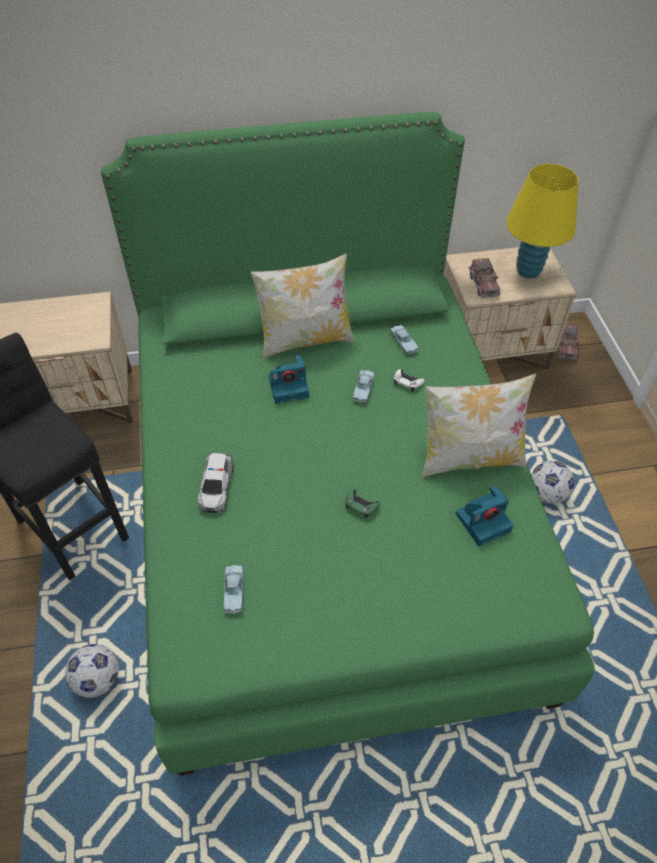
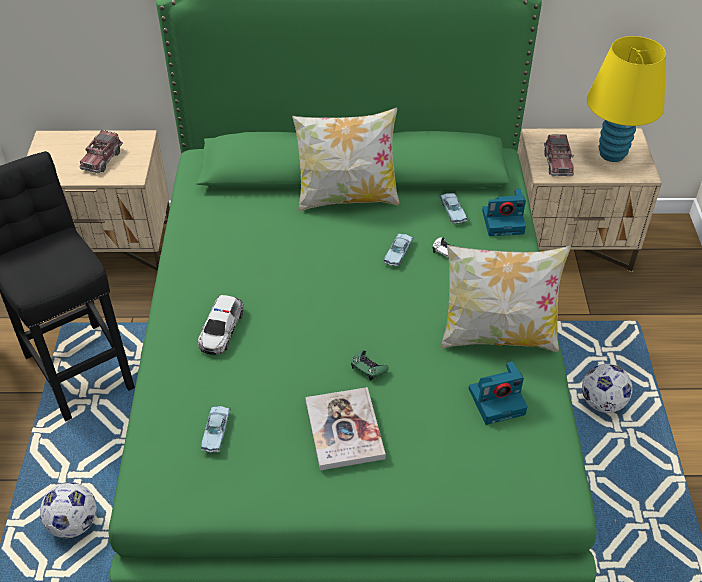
camera: 10 degrees right, 5 degrees down
camera [268,355,309,404] -> camera moved to [482,188,526,236]
toy truck [558,324,580,360] -> toy truck moved to [80,130,123,173]
none -> book [305,387,386,470]

